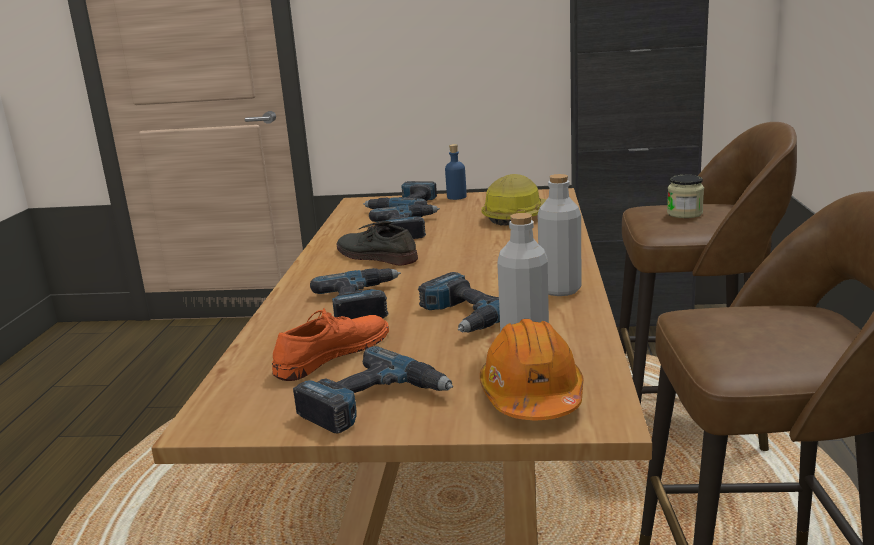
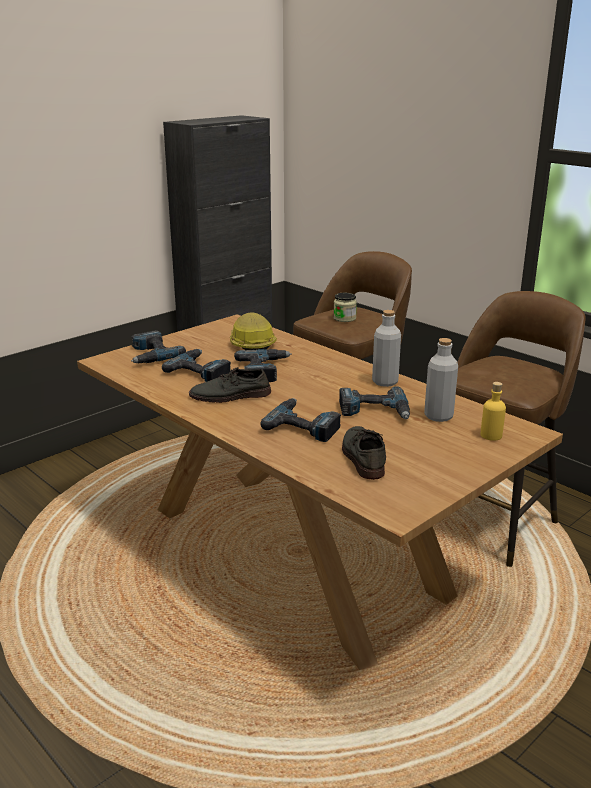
camera: 50 degrees left, 5 degrees up
orange shoe [272,308,389,381] -> grey shoe [342,426,386,480]
power drill [293,346,453,433] -> power drill moved to [234,349,292,382]
blue bottle [445,144,467,200] -> none
orange hard hat [480,319,584,420] -> yellow bottle [481,382,506,441]

